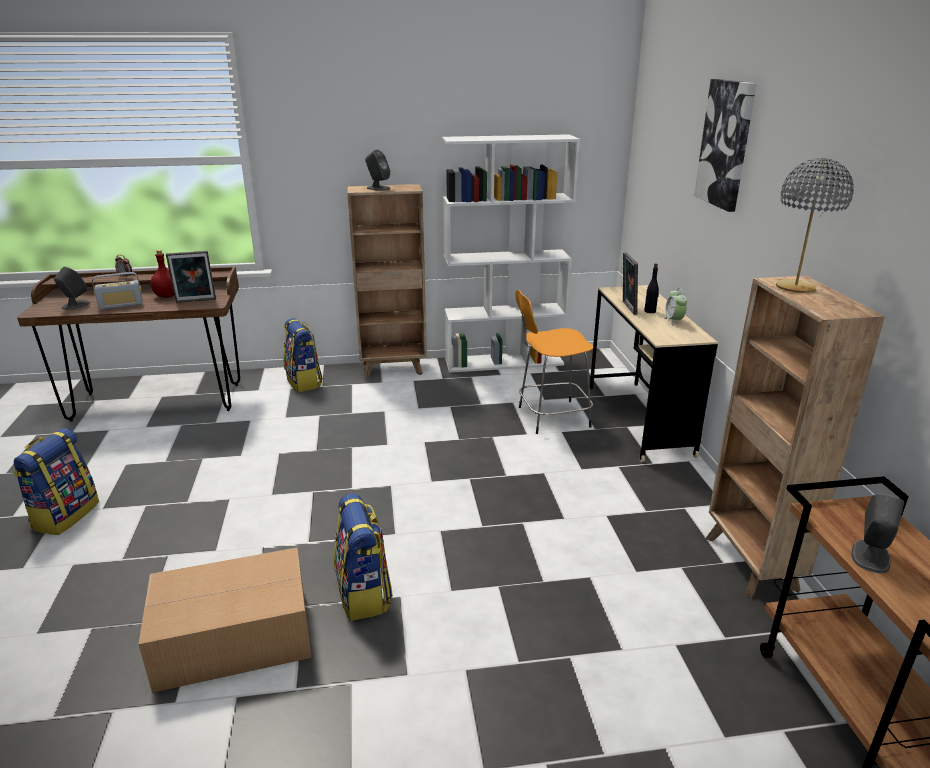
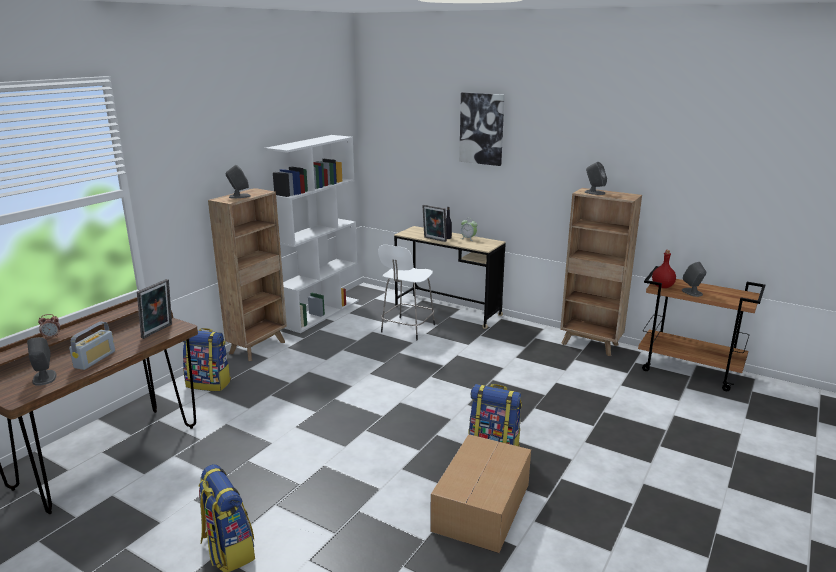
camera: 50 degrees left, 5 degrees down
red bottle [150,250,174,298] -> red bottle moved to [652,250,676,288]
orange stool [515,290,593,434] -> white stool [378,245,435,340]
grey table lamp [776,158,854,293] -> grey speaker [585,162,607,195]

